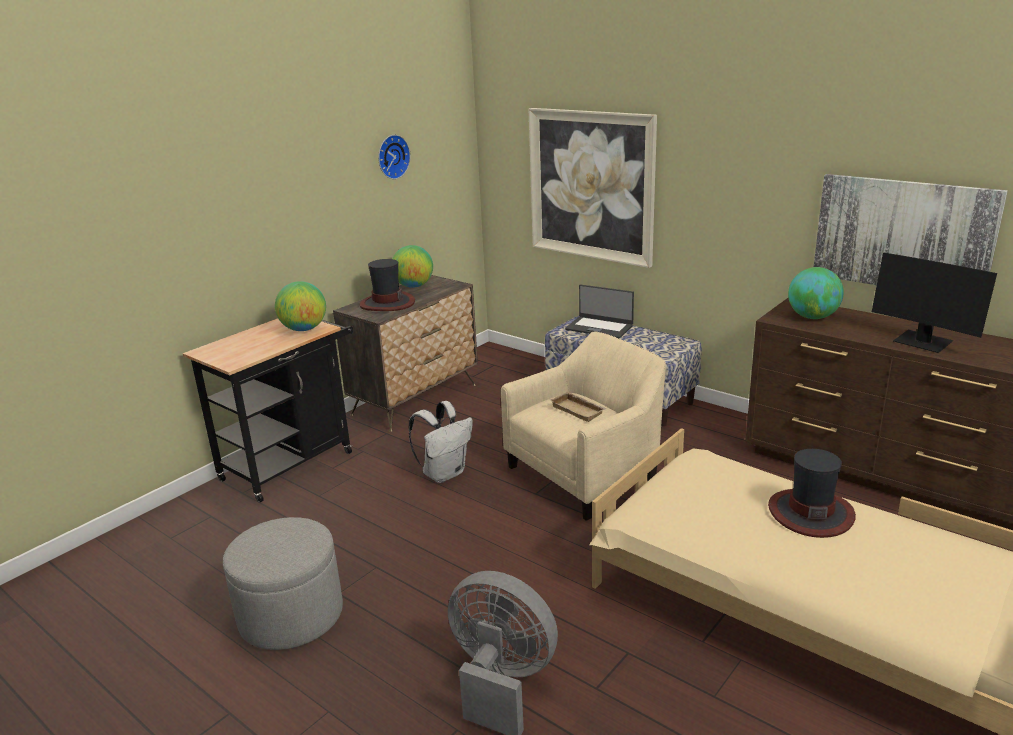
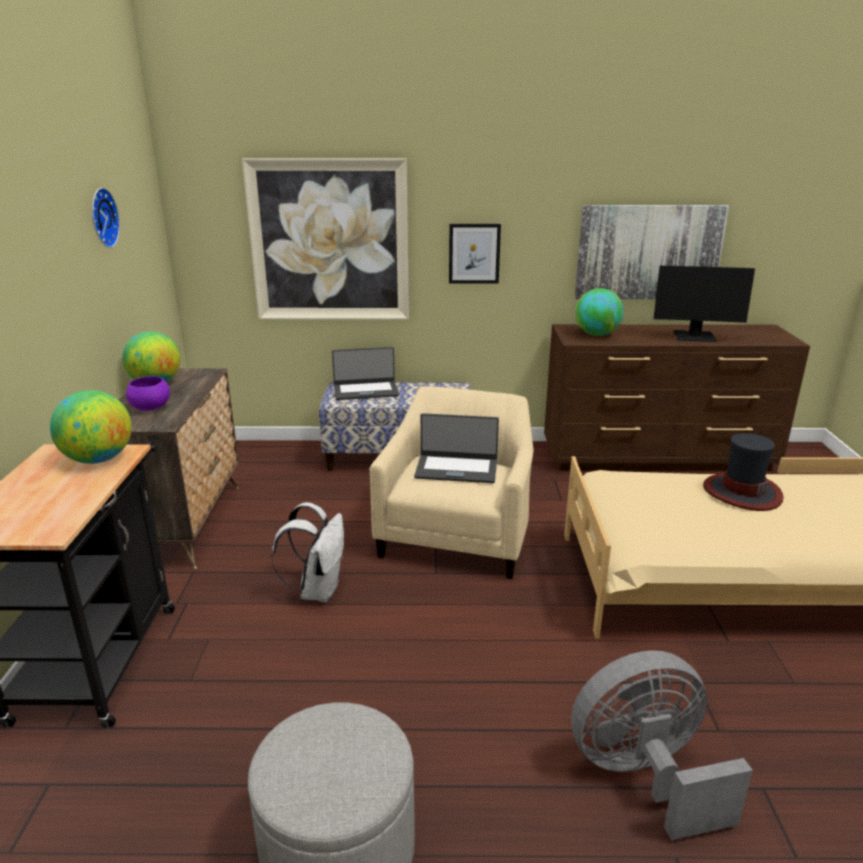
camera: 40 degrees left, 0 degrees up
hat [359,259,415,311] -> purple bowl [126,376,170,411]
beige tray [550,392,607,422] -> laptop [414,413,499,483]
none -> picture [449,224,501,283]

